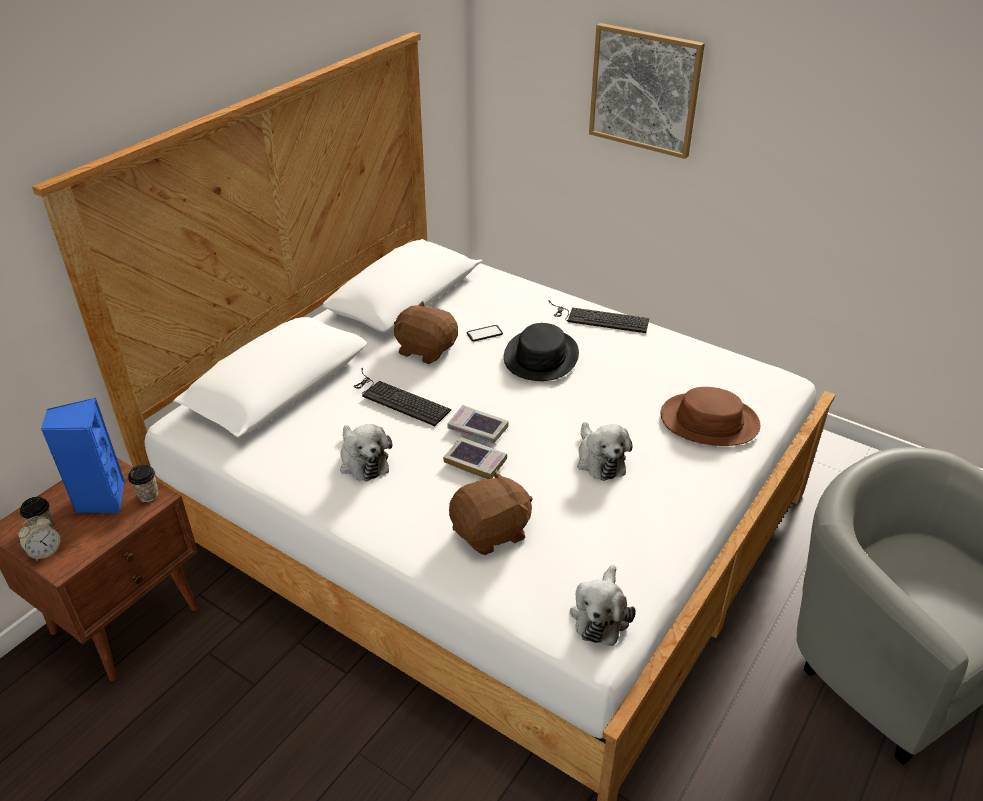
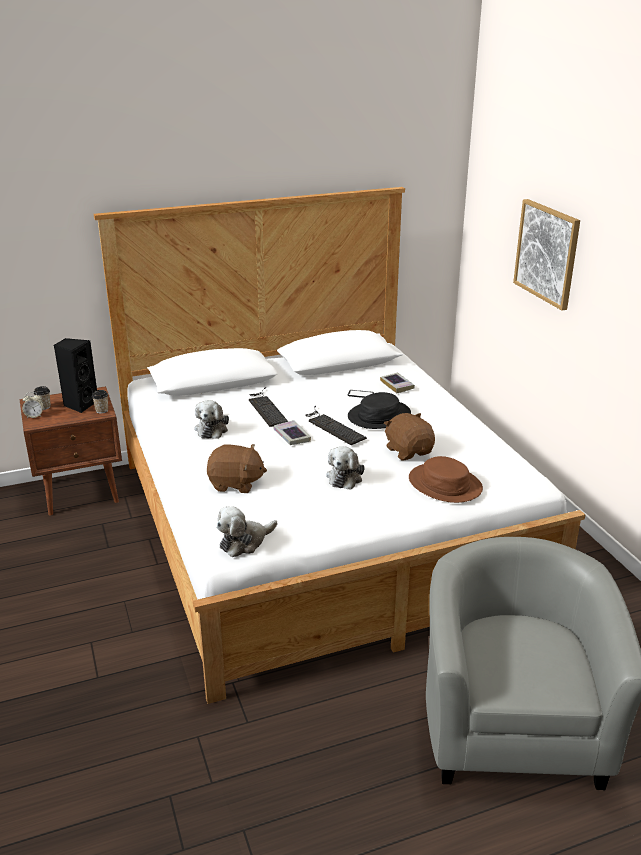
camera: 35 degrees right, 10 degrees down
blue speaker [41,398,125,514] -> black speaker [54,338,97,413]
brown plush toy [394,301,458,364] -> brown plush toy moved to [384,413,435,460]
book [443,437,507,479] -> book moved to [380,373,415,393]
keyboard [549,300,649,333] -> keyboard moved to [305,405,367,445]

